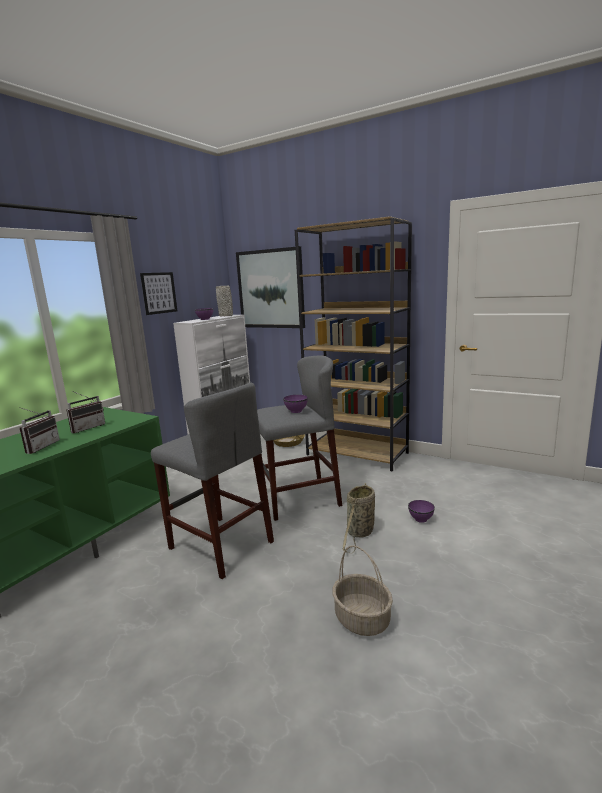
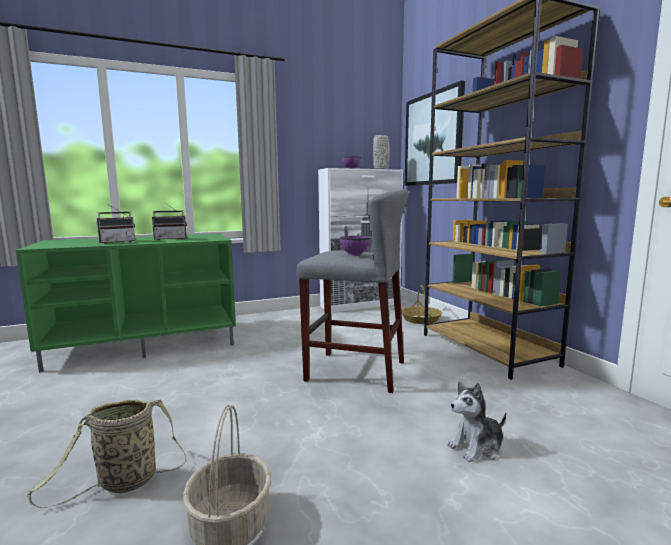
camera: 35 degrees right, 5 degrees down
picture [140,272,177,315] -> none
grey stool [151,382,274,579] -> none
basket [343,483,375,553] -> basket moved to [27,399,186,508]
purple bowl [408,500,435,523] -> plush toy [447,382,506,462]

